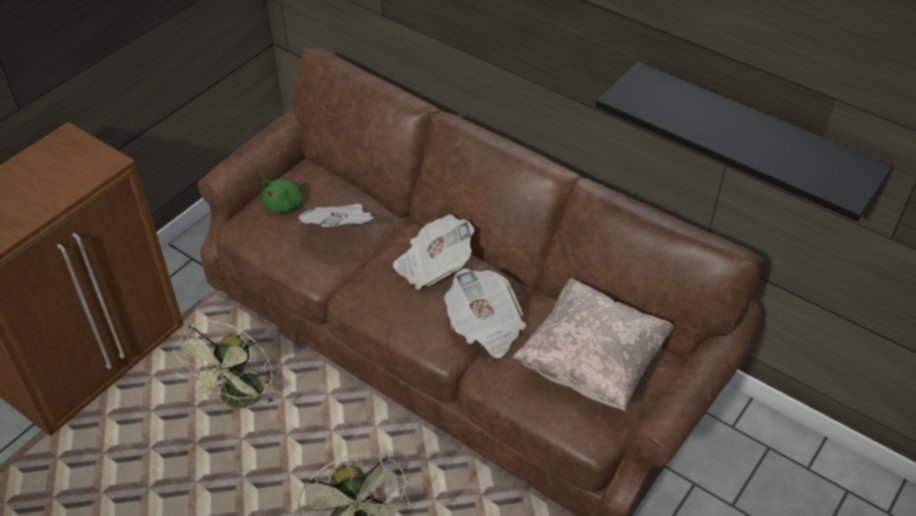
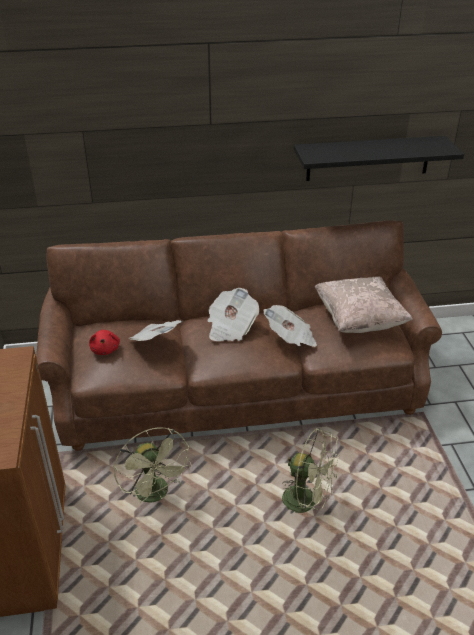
camera: 45 degrees left, 10 degrees down
green plush toy [262,179,305,213] -> red plush toy [89,330,120,355]

